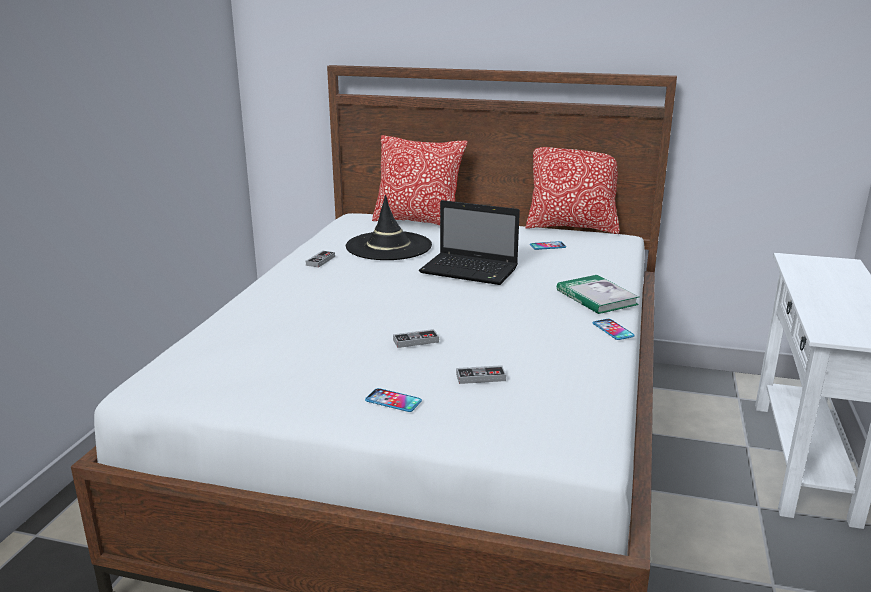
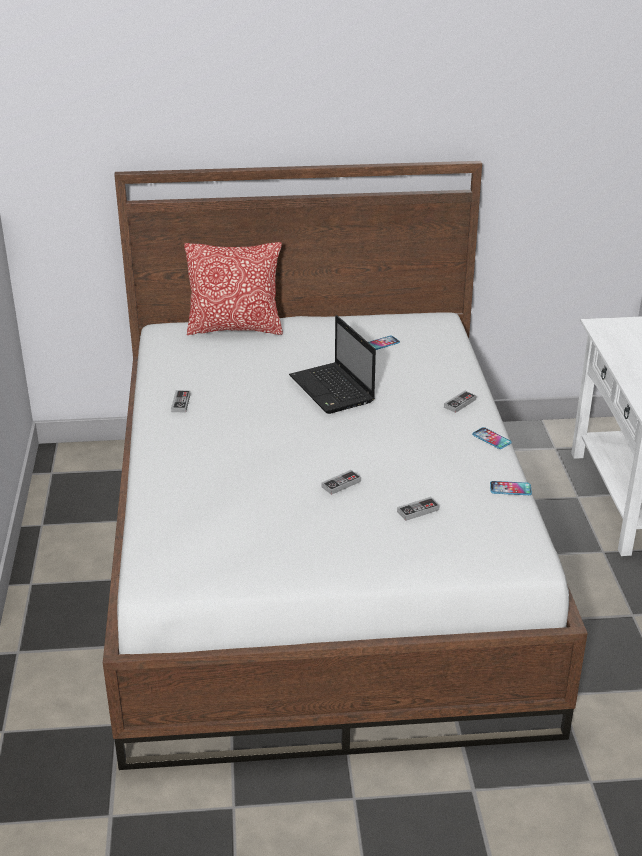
camera: 20 degrees left, 10 degrees up
black hat [346,195,432,260] -> none
phone [365,388,422,412] -> phone moved to [490,481,532,495]
laptop [419,200,520,285] -> laptop turned 60 degrees clockwise [289,315,376,414]
pillow [525,147,620,234] -> none
book [557,275,639,314] -> game controller [444,391,476,413]

